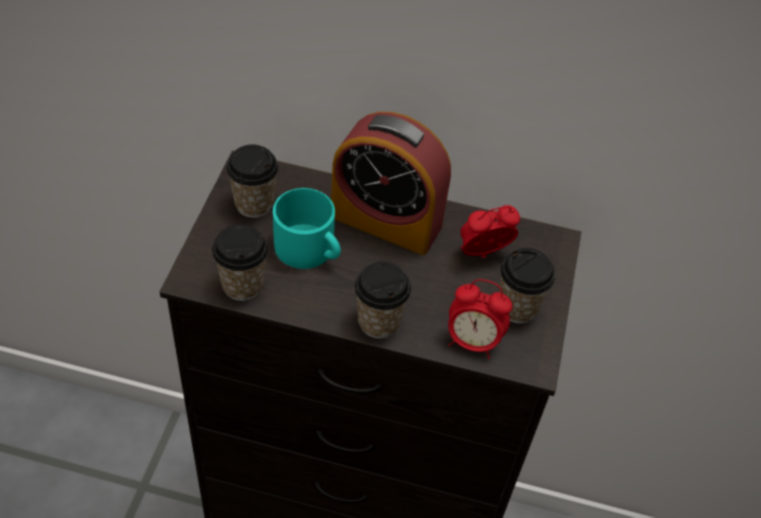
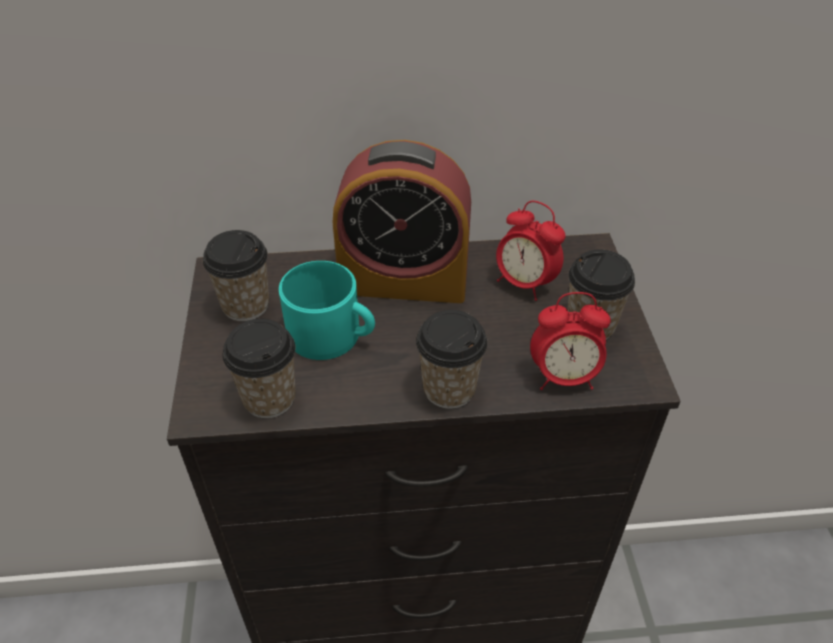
camera: 15 degrees left, 5 degrees down
alarm clock [460,205,520,258] -> alarm clock turned 105 degrees counterclockwise [496,201,565,301]

